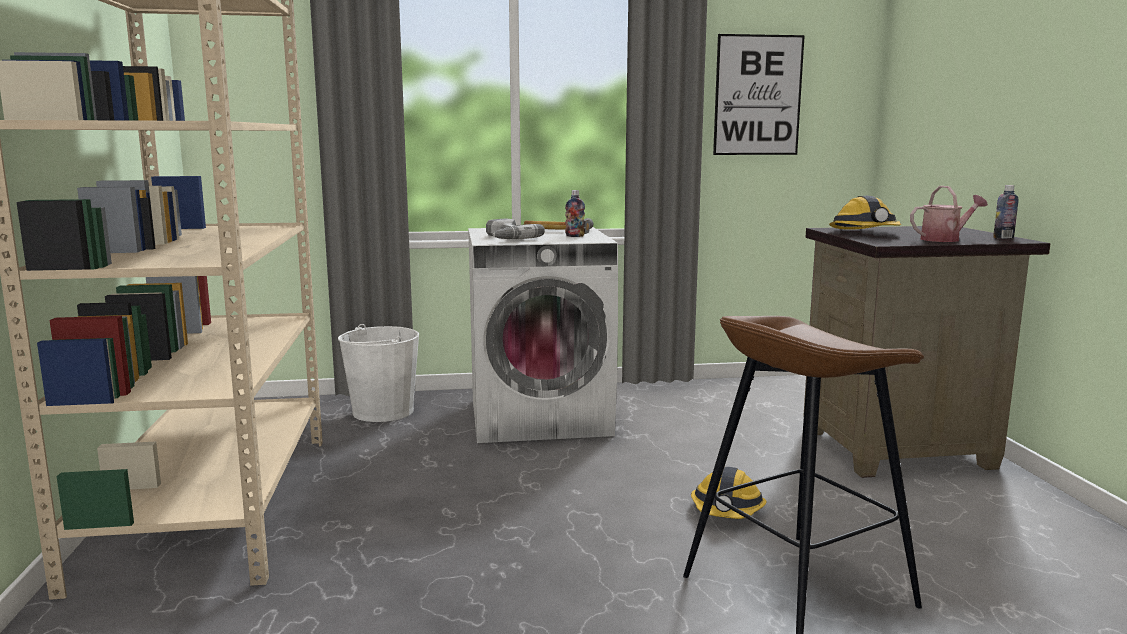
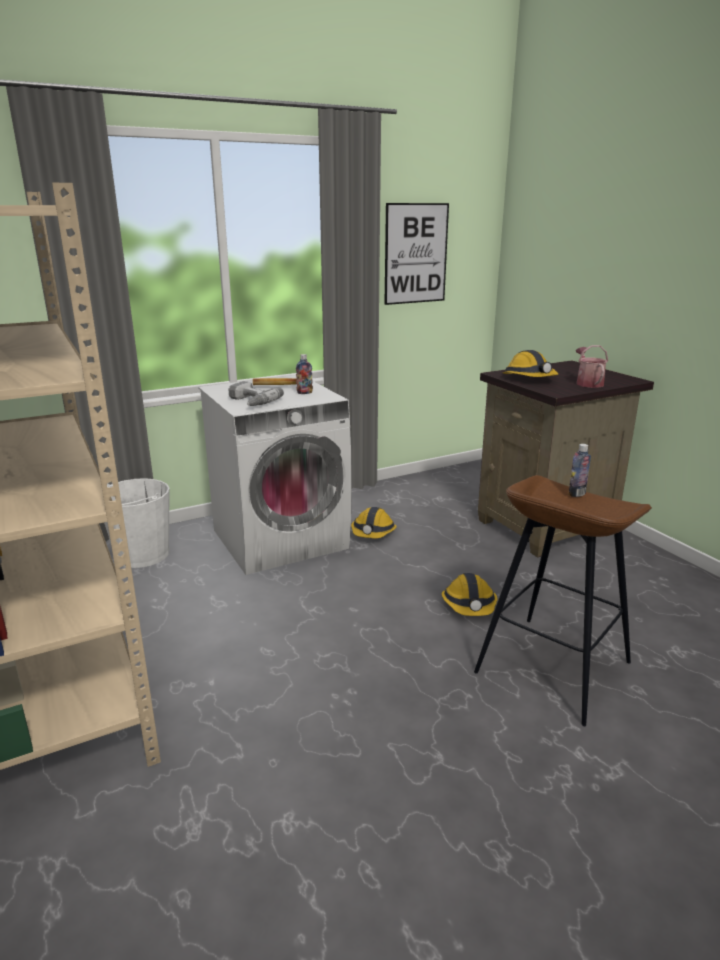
camera: 20 degrees left, 10 degrees up
watering can [910,186,988,242] -> watering can turned 60 degrees counterclockwise [576,345,608,388]
bottle [993,185,1019,239] -> bottle moved to [568,444,591,497]
none -> hard hat [351,507,397,539]

